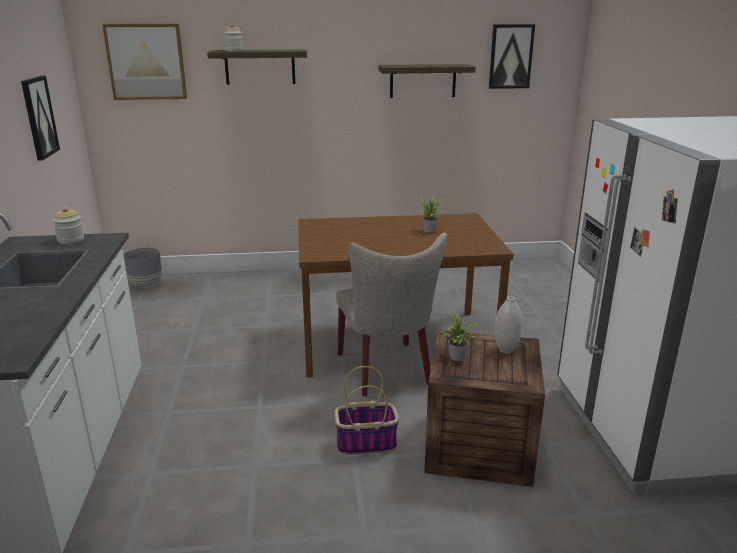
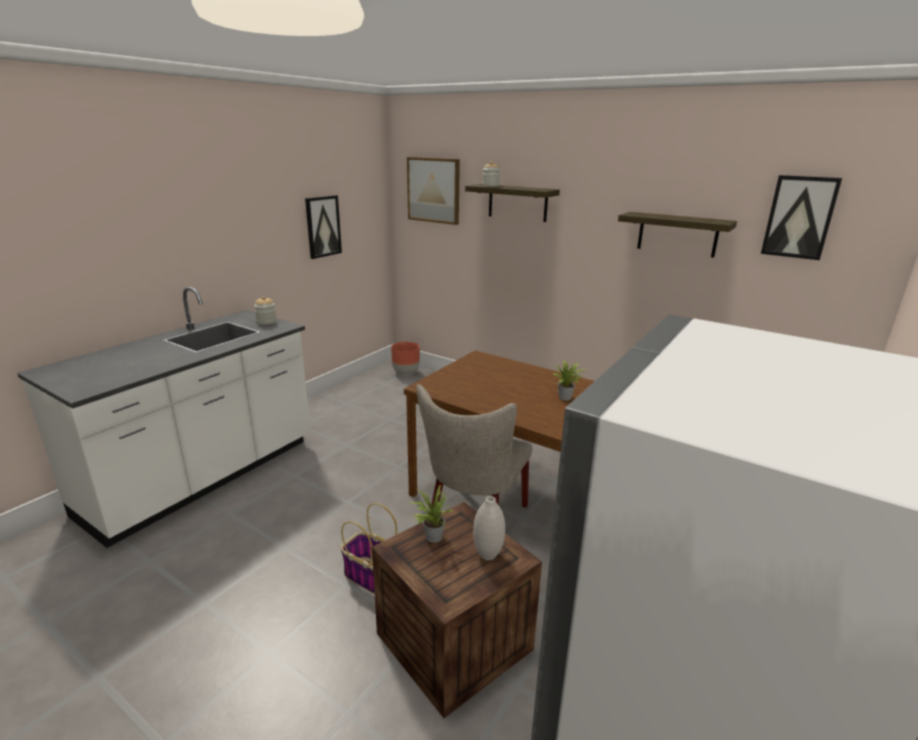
camera: 40 degrees right, 0 degrees up
grey planter [124,248,162,288] -> brown planter [391,342,420,375]

